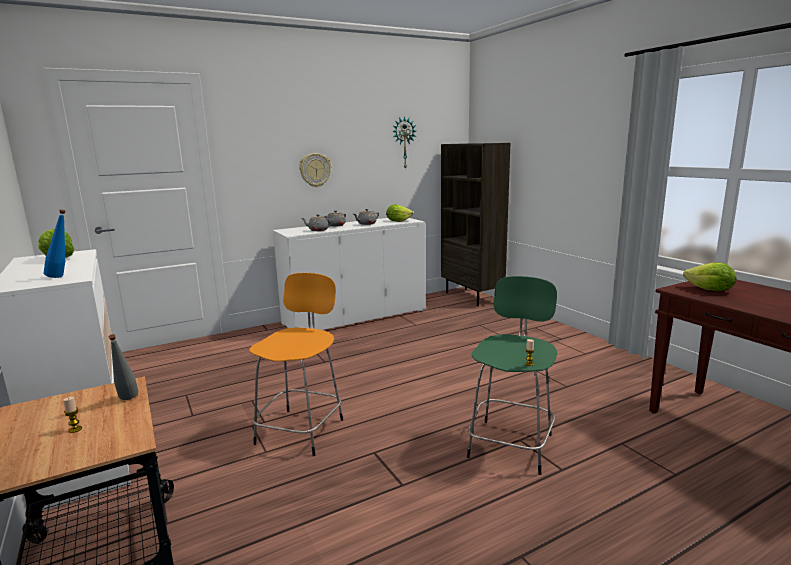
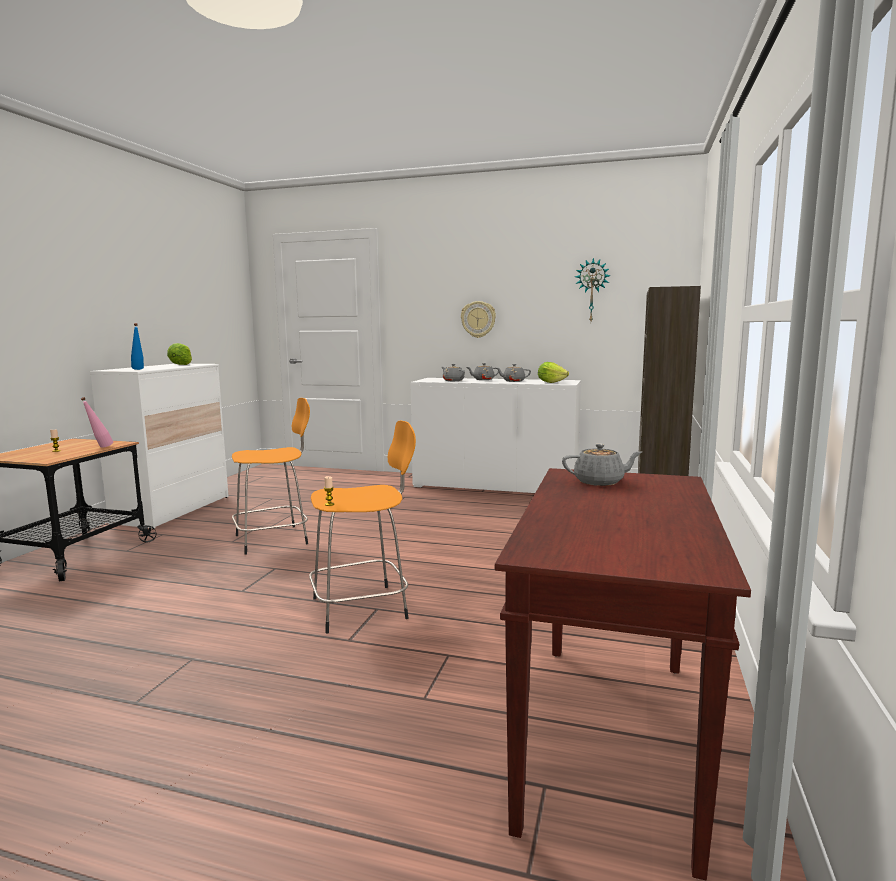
camera: 45 degrees right, 5 degrees down
grey bottle [109,334,139,400] -> pink bottle [81,397,113,448]
green stool [467,276,557,475] -> orange stool [309,421,416,633]
lettuce [683,262,737,291] -> grey teapot [562,444,642,486]

